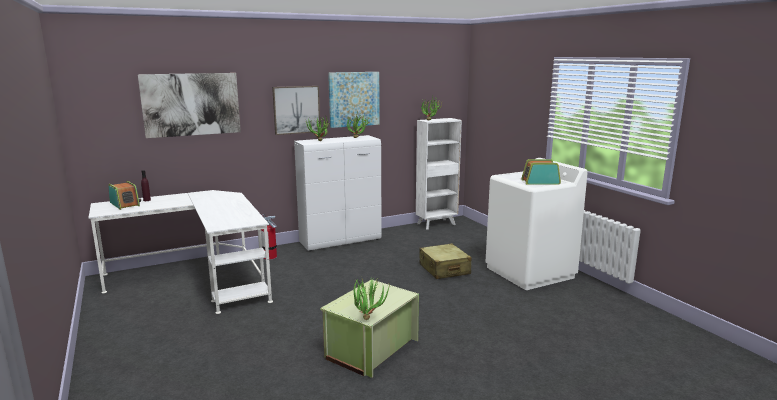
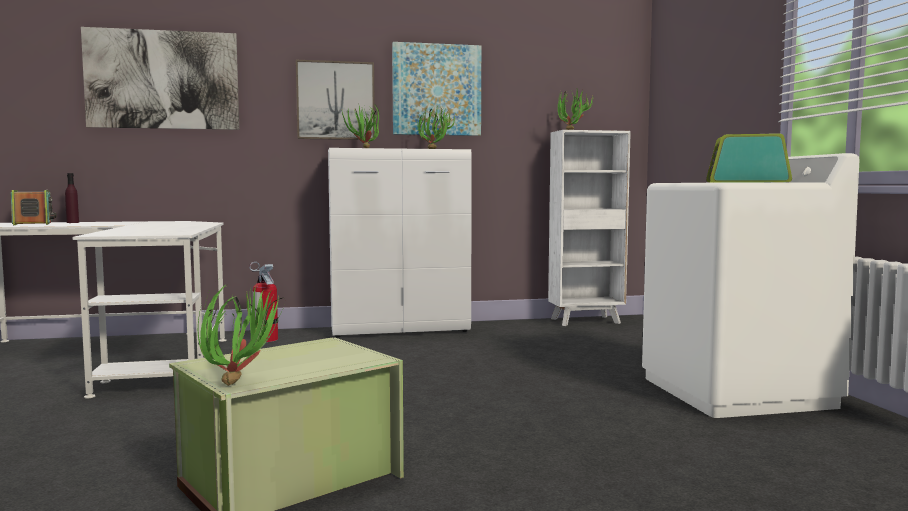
camera: 15 degrees right, 10 degrees down
beige suitcase [419,243,472,279] -> none

